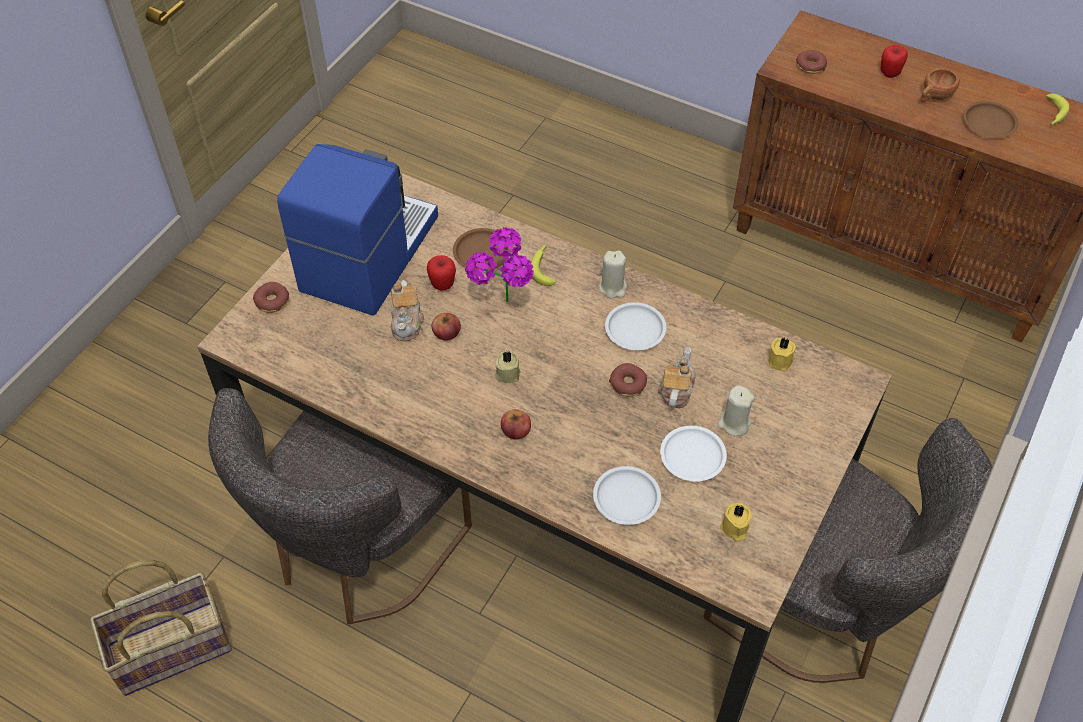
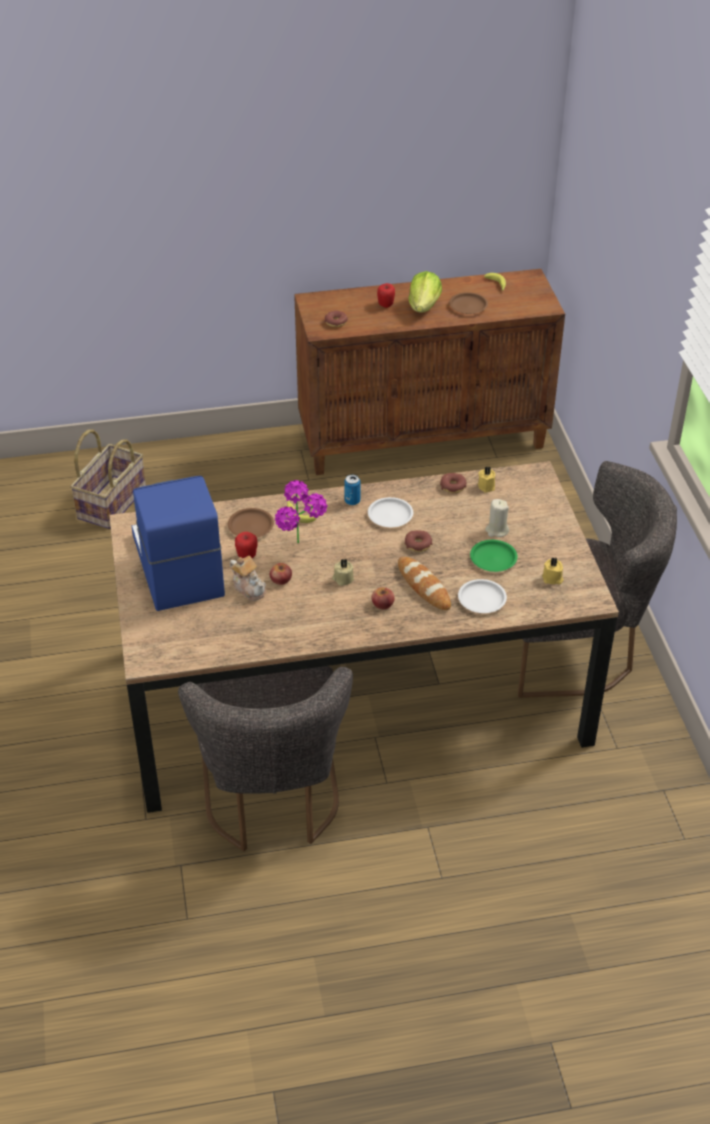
camera: 40 degrees left, 10 degrees down
basket [89,560,232,696] -> basket moved to [70,429,146,529]
donut [253,282,289,313] -> donut moved to [440,473,466,493]
beige candle [599,251,627,299] -> can [344,475,360,505]
teapot [658,347,696,408] -> none
white plate [660,426,727,482] -> green plate [470,540,517,572]
brown cup [921,68,960,102] -> lettuce [408,271,442,313]
none -> bread [398,557,451,610]

